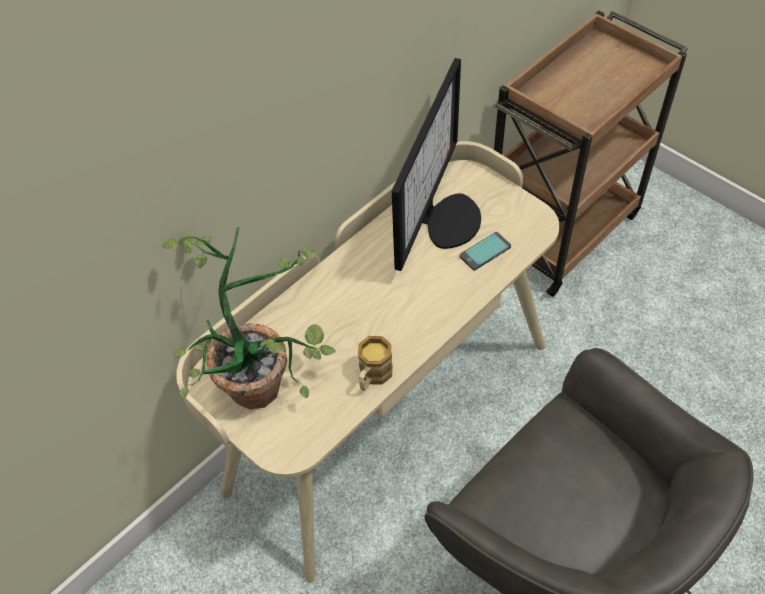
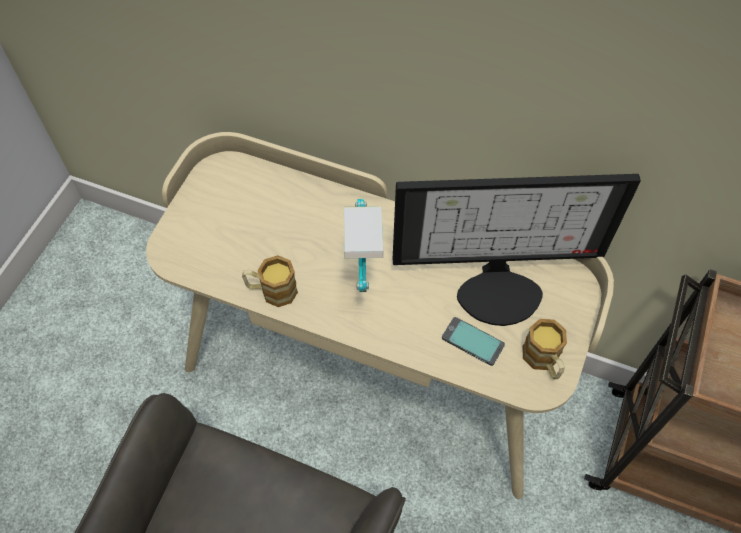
camera: 65 degrees right, 5 degrees up
potted plant [162,227,336,410] -> none
none -> table lamp [344,199,383,292]
none -> mug [522,319,567,379]

